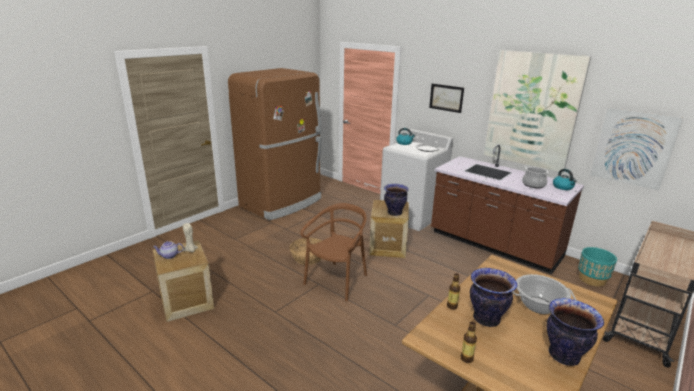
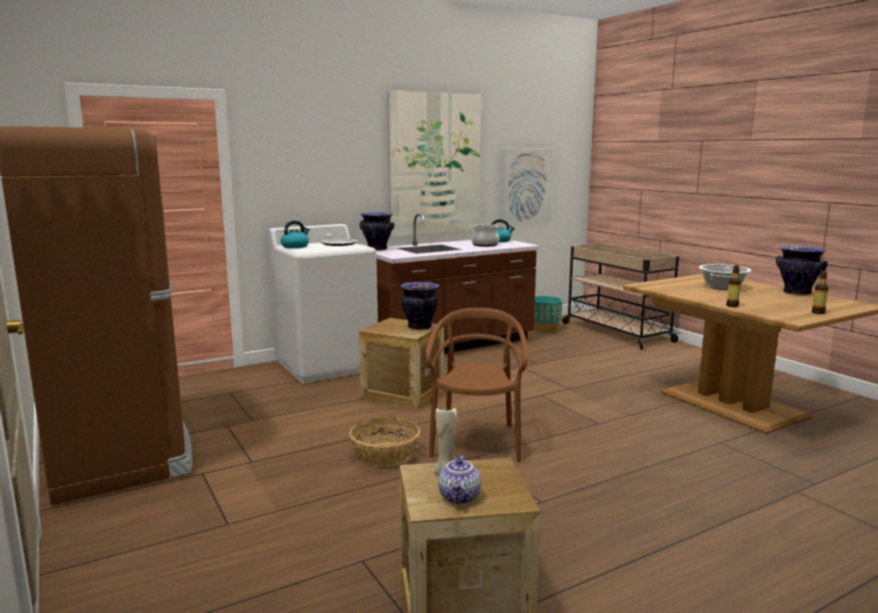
camera: 70 degrees left, 10 degrees down
brown chair [301,203,367,301] -> brown chair turned 45 degrees clockwise [425,308,528,462]
picture [429,83,464,113] -> none
vase [470,268,517,327] -> vase moved to [359,212,394,251]

